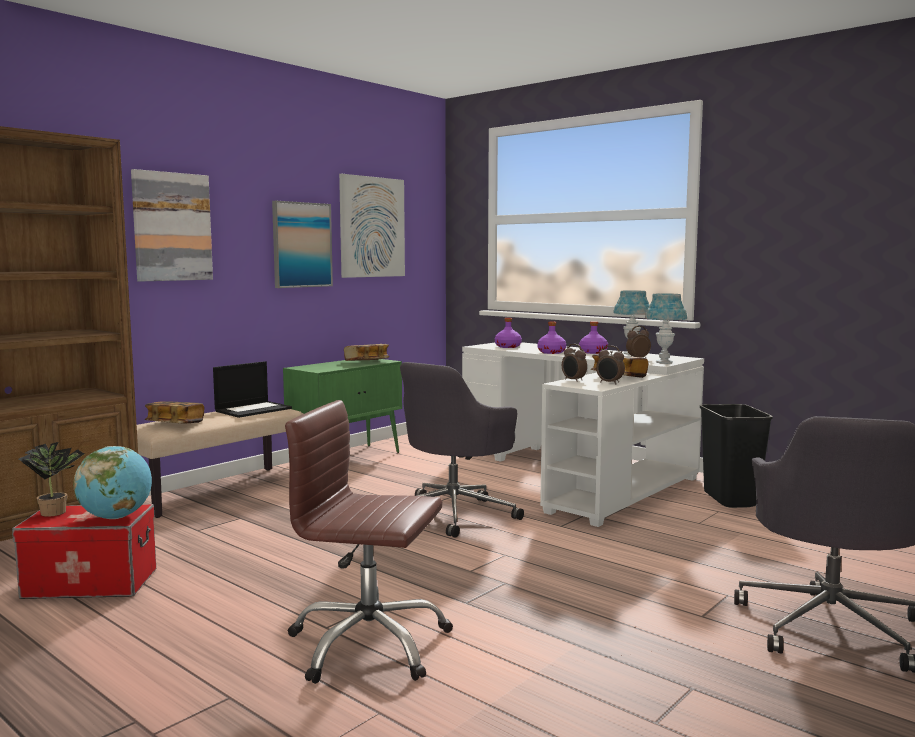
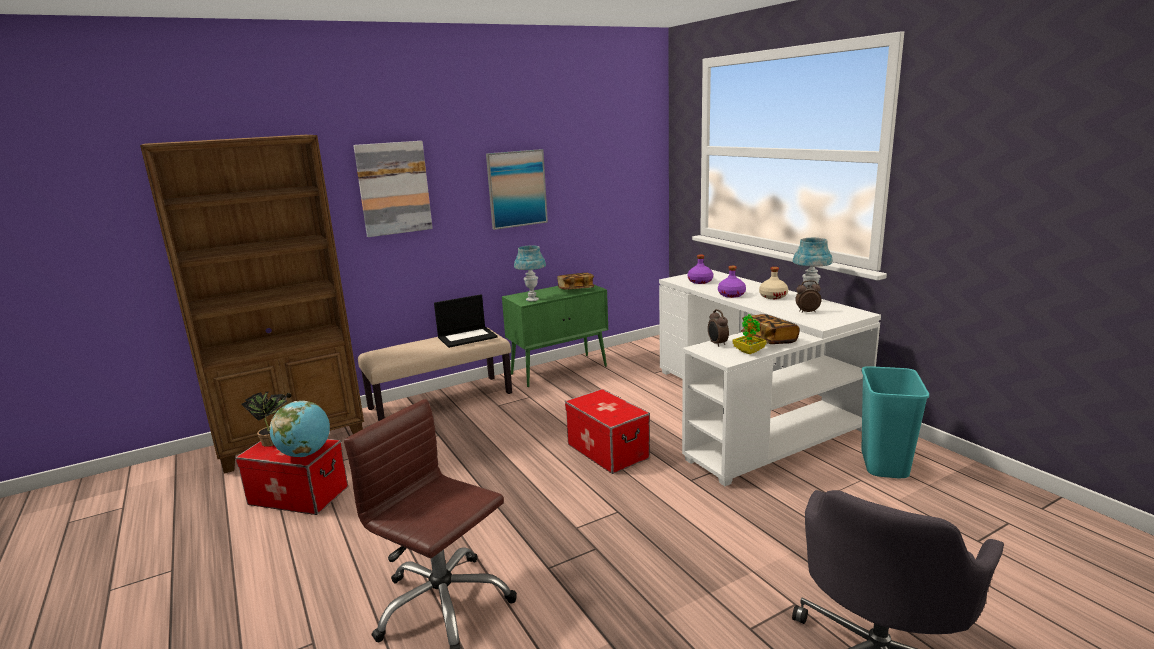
camera: 20 degrees right, 10 degrees up
book [145,401,204,424] -> none
picture [339,174,405,278] -> none
grey office chair [400,362,524,538] -> storage box [565,389,650,474]
purple bottle [579,321,608,354] -> beige bottle [759,267,788,299]
alarm clock [596,345,625,384] -> potted plant [733,314,766,354]
blue table lamp [645,293,687,364] -> blue table lamp moved to [514,245,546,301]
black trash can [700,404,773,508] -> turquoise trash can [861,366,929,478]

